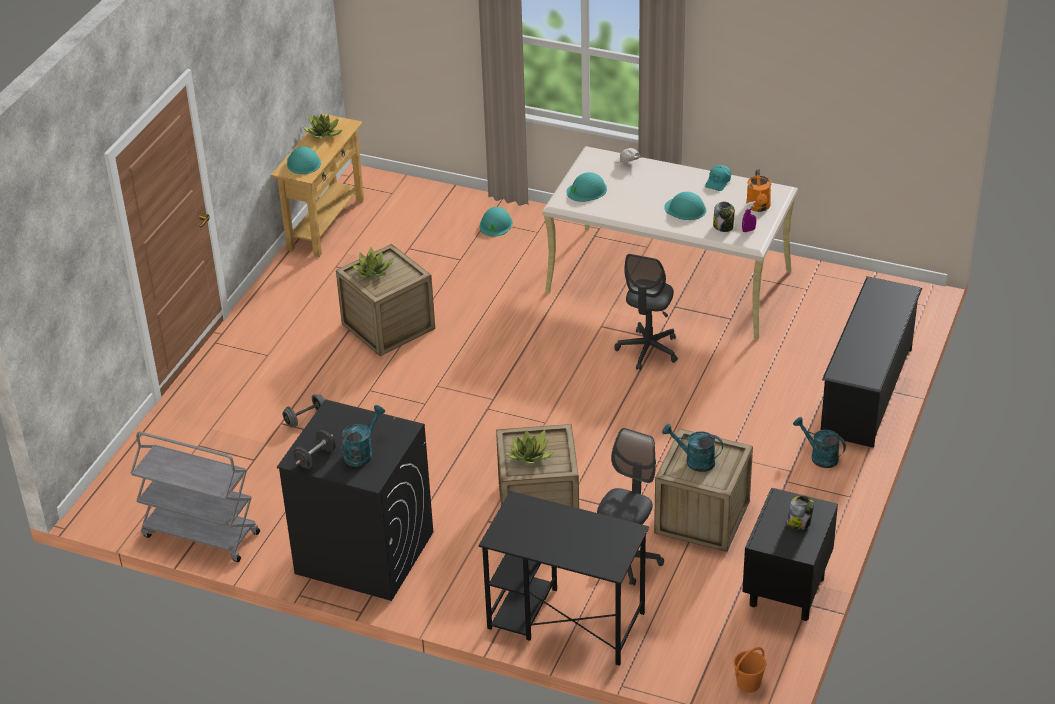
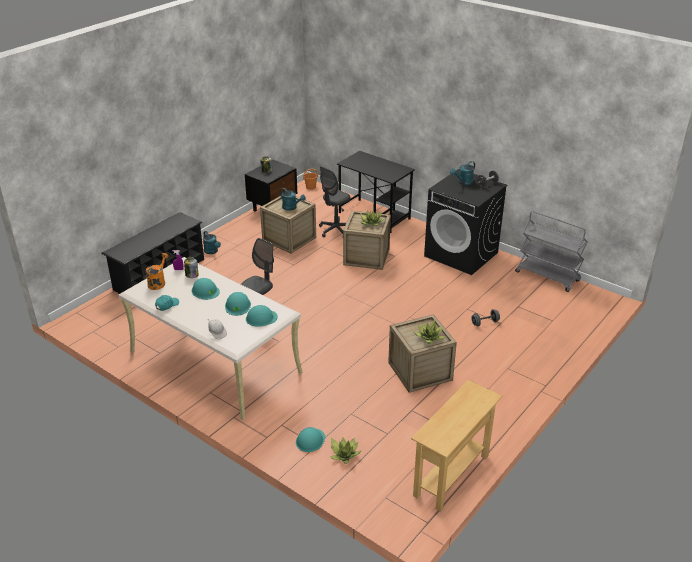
camera: 165 degrees left, 5 degrees down
turquoise hard hat [287,146,321,174] -> turquoise hard hat moved to [225,292,251,316]
potted plant [303,114,342,139] -> potted plant moved to [330,437,362,464]

